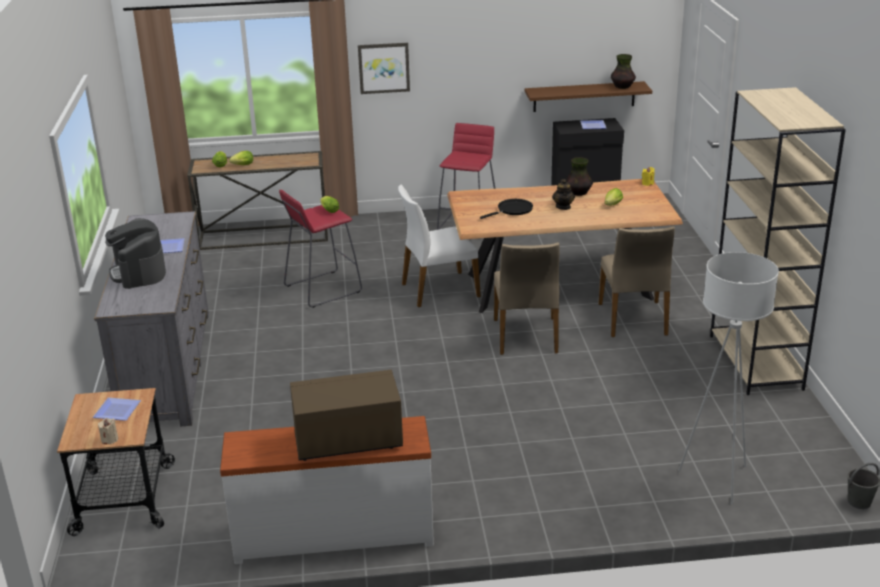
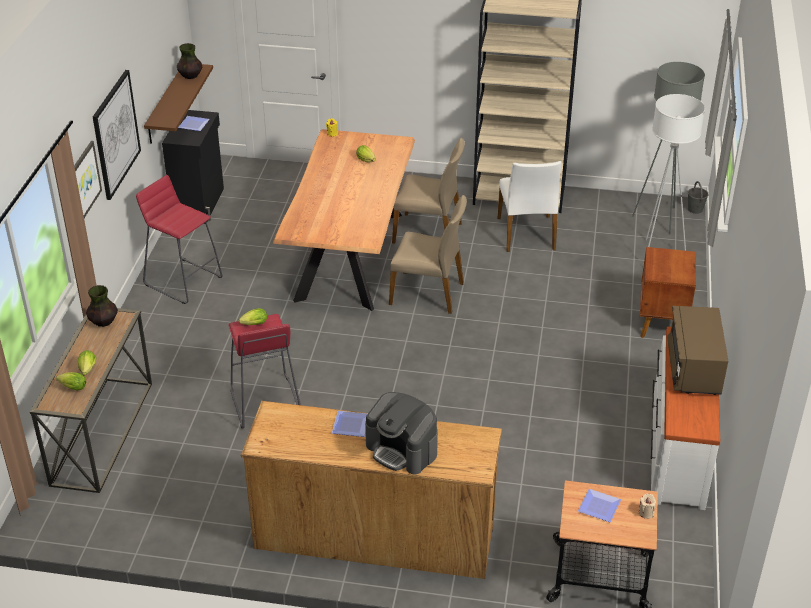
camera: 75 degrees left, 10 degrees up
grey dresser [94,211,209,427] -> brown dresser [241,401,502,579]
coffee machine [105,218,166,289] -> coffee machine turned 45 degrees clockwise [365,392,438,475]
white chair [398,185,481,307] -> white chair moved to [497,161,561,252]
black frying pan [480,199,533,219] -> none
teapot [552,179,575,210] -> none
vase [566,157,593,196] -> vase moved to [86,285,118,327]
none -> picture [93,70,141,200]
none -> grey floor lamp [632,62,705,234]
none -> brown nightstand [640,247,696,338]

